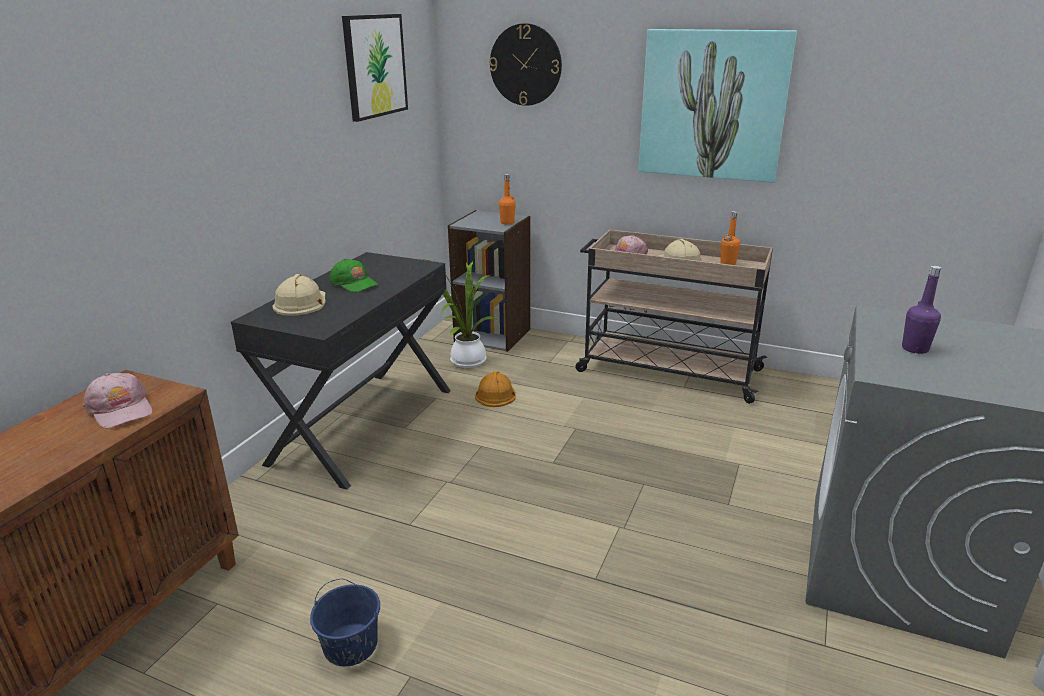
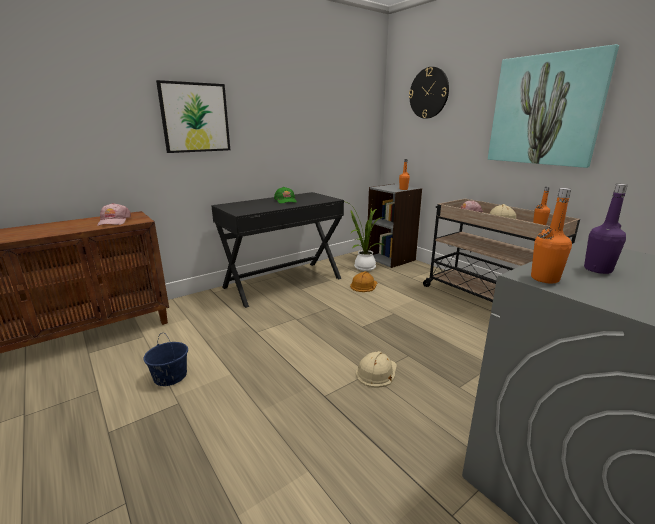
camera: 30 degrees right, 5 degrees down
beige hard hat [272,274,326,316] -> beige hard hat moved to [356,351,397,388]
picture [342,14,408,122] -> picture moved to [156,80,230,153]
none -> orange bottle [531,188,572,283]

